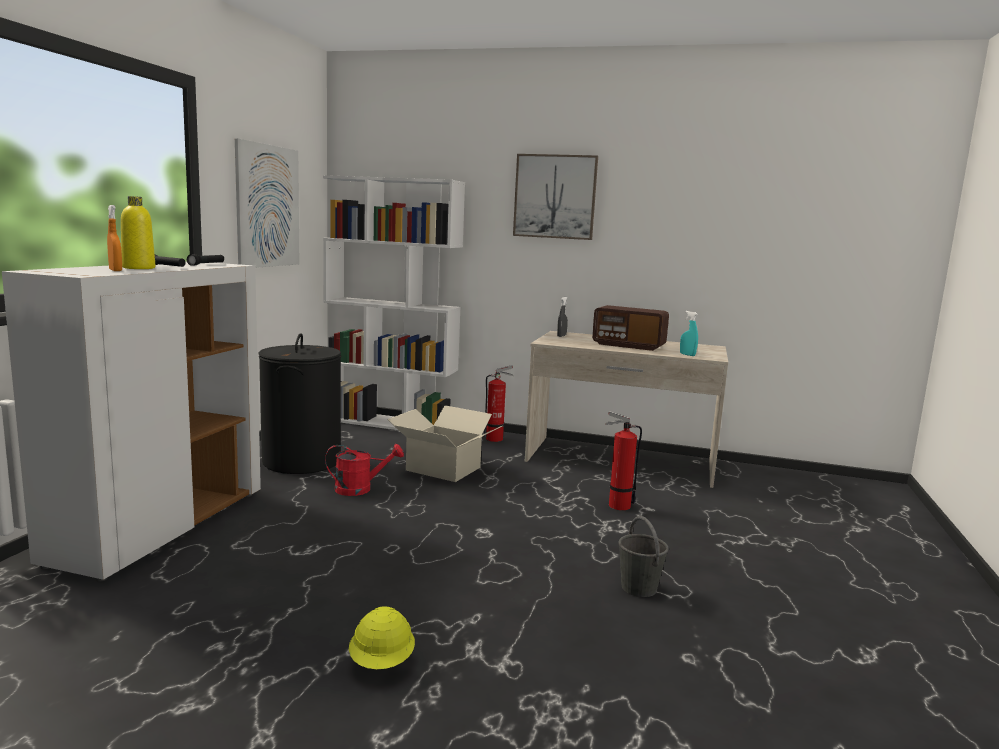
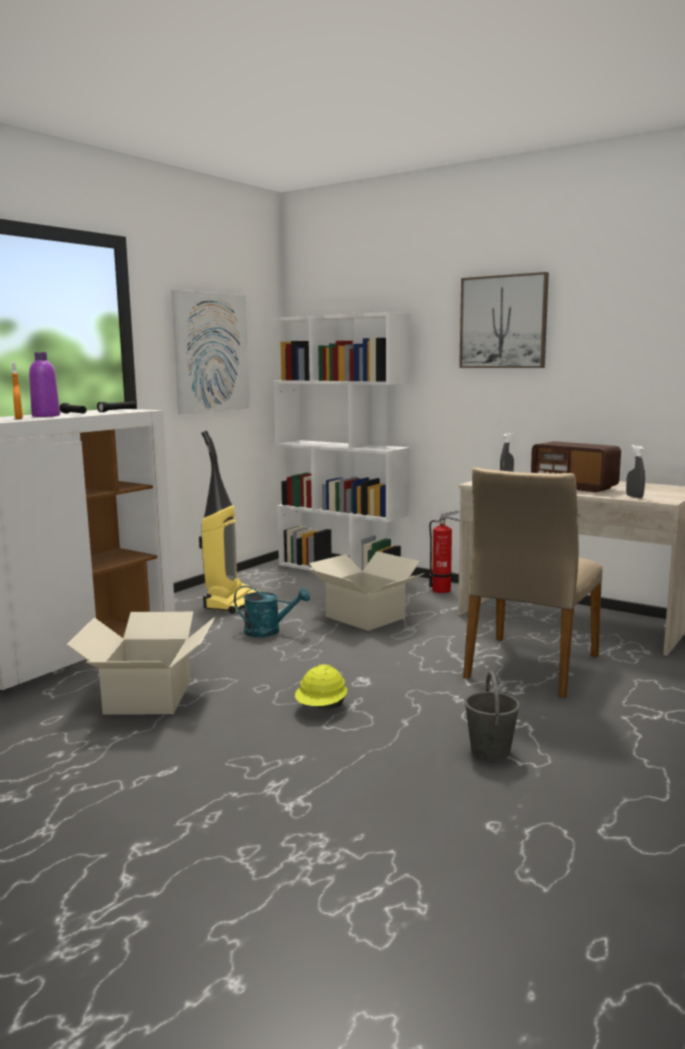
camera: 20 degrees right, 0 degrees up
yellow bottle [121,196,155,269] -> purple bottle [29,352,60,417]
black laundry basket [258,333,341,474] -> vacuum cleaner [199,430,261,614]
red watering can [325,444,404,496] -> turquoise watering can [234,586,310,637]
yellow hard hat [349,606,415,669] -> yellow hard hat moved to [295,665,347,708]
fire extinguisher [605,411,642,510] -> beige chair [463,468,602,698]
turquoise spray bottle [680,311,698,356] -> grey spray bottle [626,445,645,498]
none -> cardboard box [67,612,215,714]

